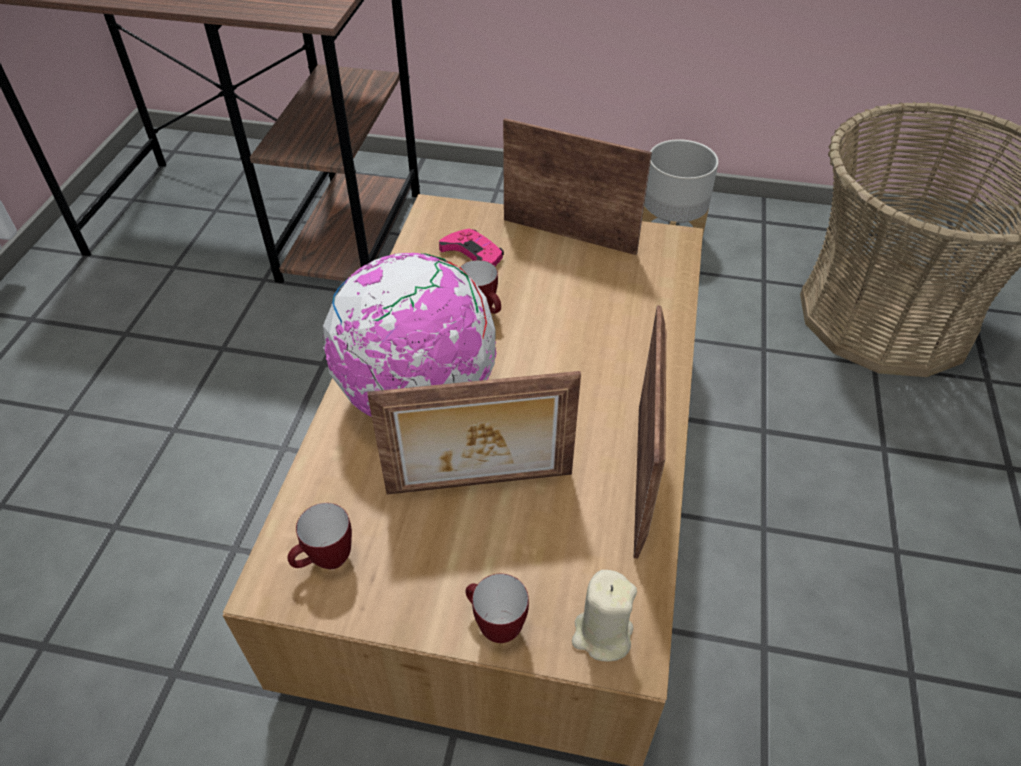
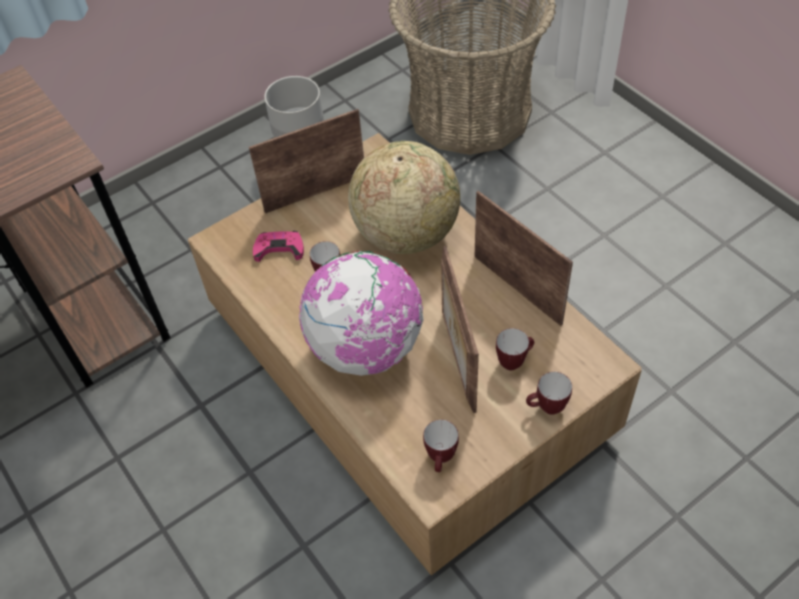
camera: 45 degrees left, 5 degrees up
picture frame [367,371,581,495] -> picture frame turned 135 degrees clockwise [441,246,479,413]
beige candle [572,570,637,662] -> none
none -> globe [348,141,460,254]
none -> mug [496,328,534,370]

